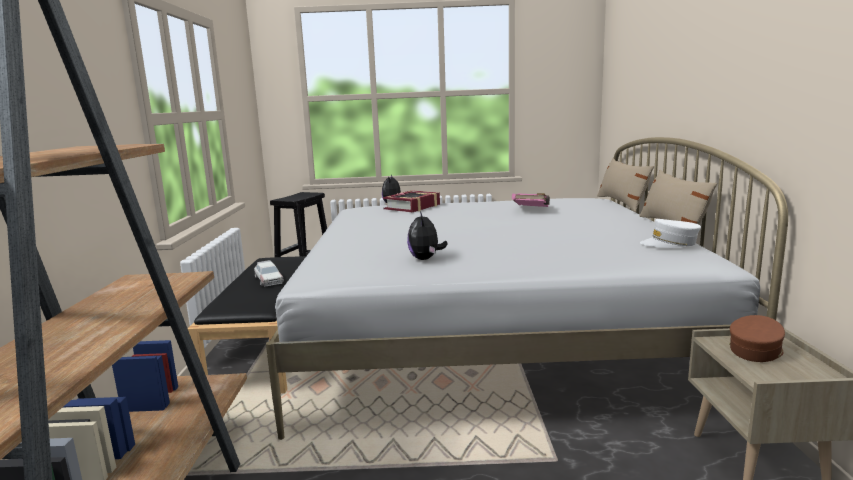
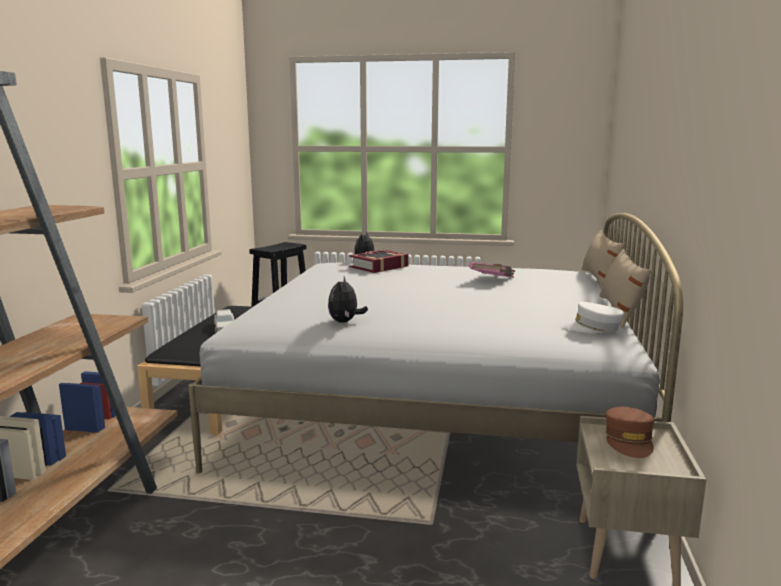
camera: 10 degrees right, 0 degrees up
brown cap [729,315,785,362] -> brown cap turned 135 degrees clockwise [605,407,655,458]

